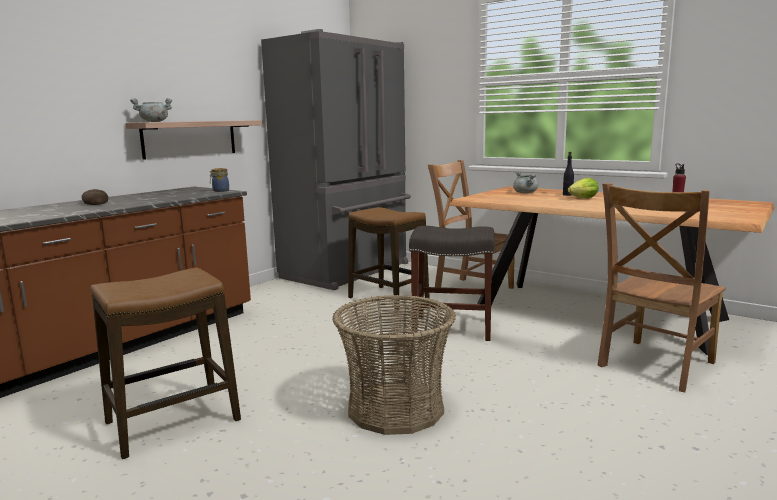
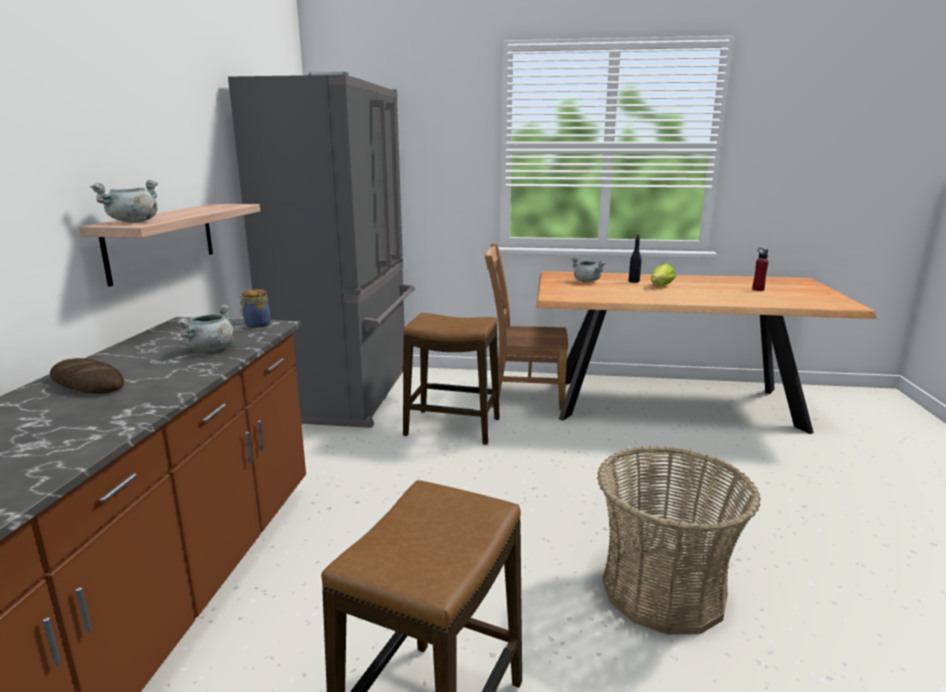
camera: 30 degrees left, 5 degrees up
grey stool [409,226,495,341] -> none
brown chair [598,183,726,392] -> none
none -> grey cooking pot [176,304,235,351]

